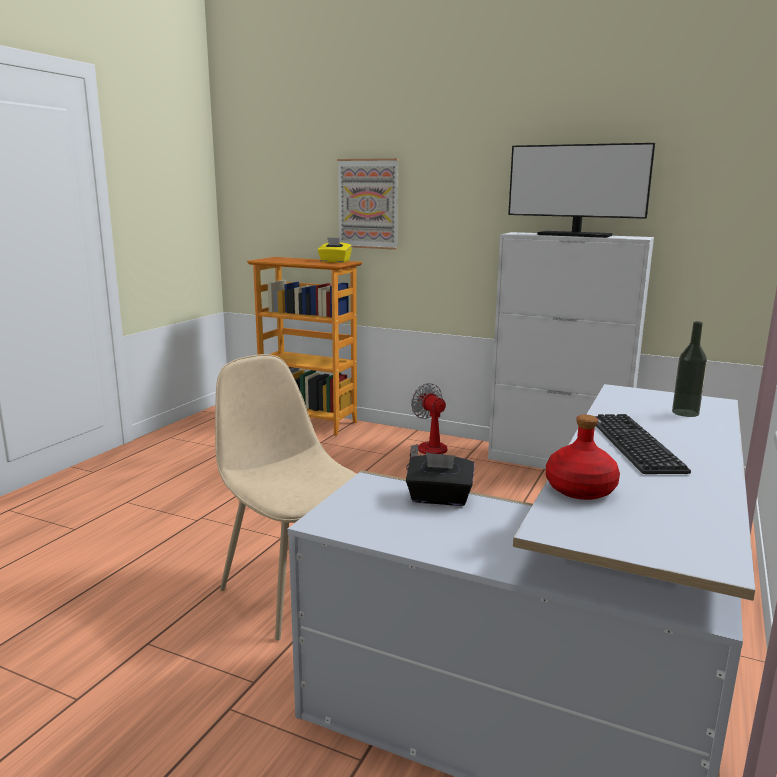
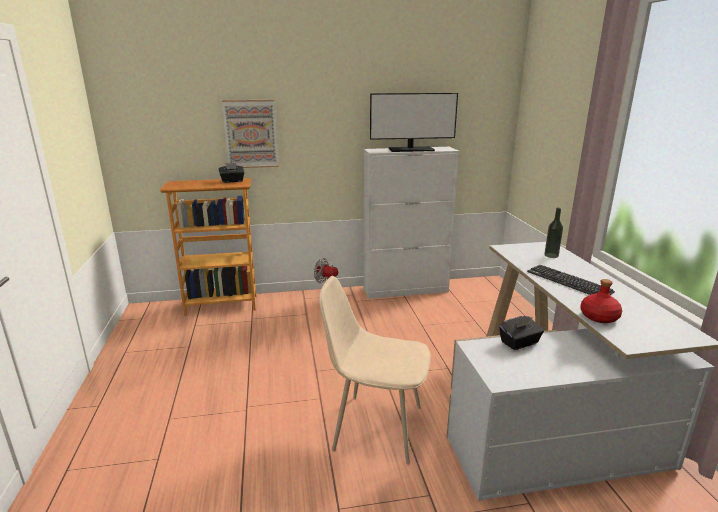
camera: 35 degrees left, 5 degrees up
yellow tissue box [317,237,352,263] -> black tissue box [219,163,244,183]

